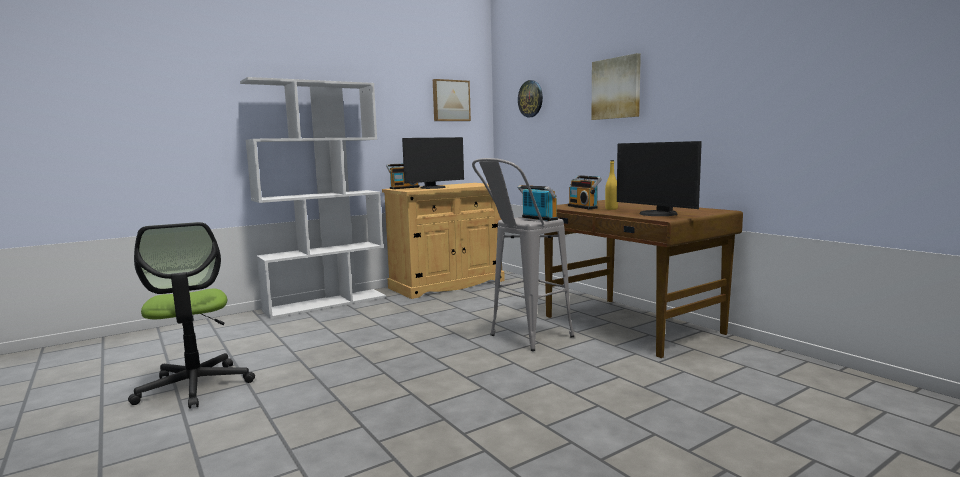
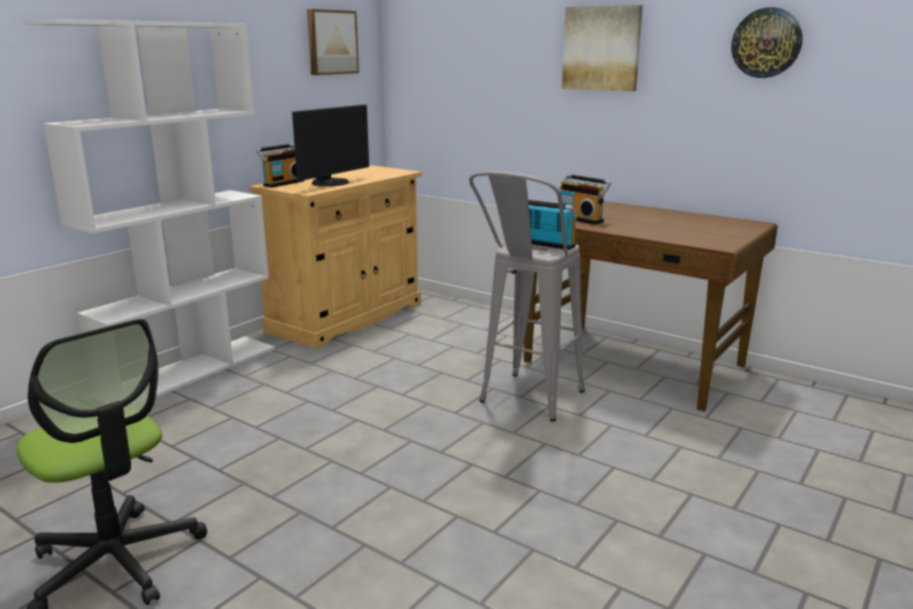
camera: 20 degrees left, 10 degrees up
wall clock [518,80,543,117] -> wall clock moved to [731,7,803,78]
yellow bottle [605,160,618,210] -> none
monitor [617,141,702,216] -> none

